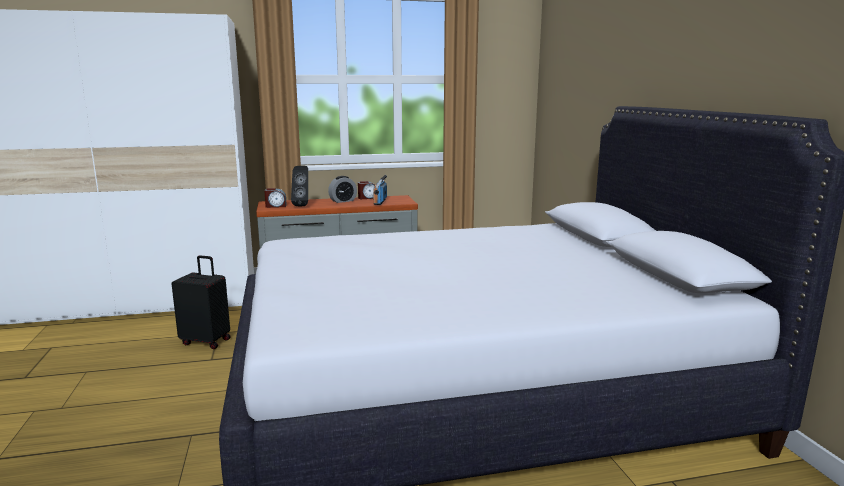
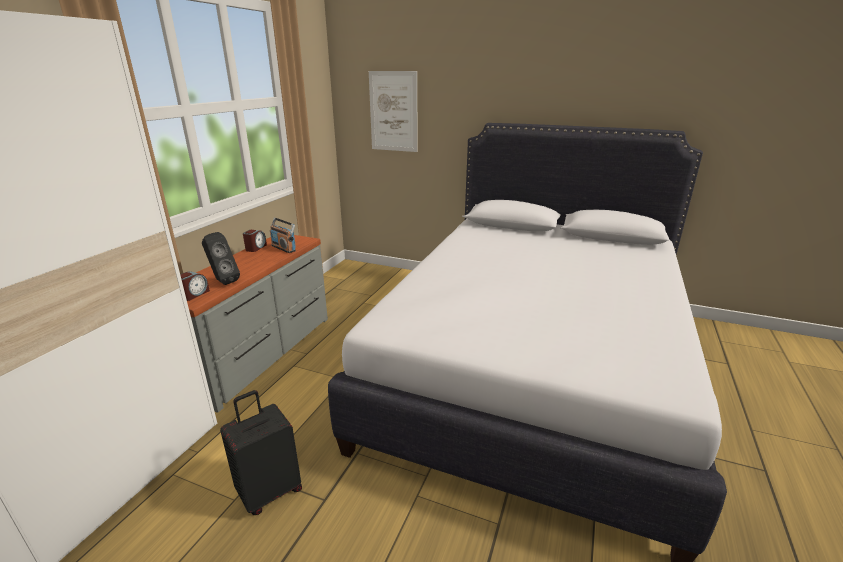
camera: 55 degrees left, 10 degrees up
alarm clock [328,176,357,203] -> none
none -> picture [369,71,418,152]

